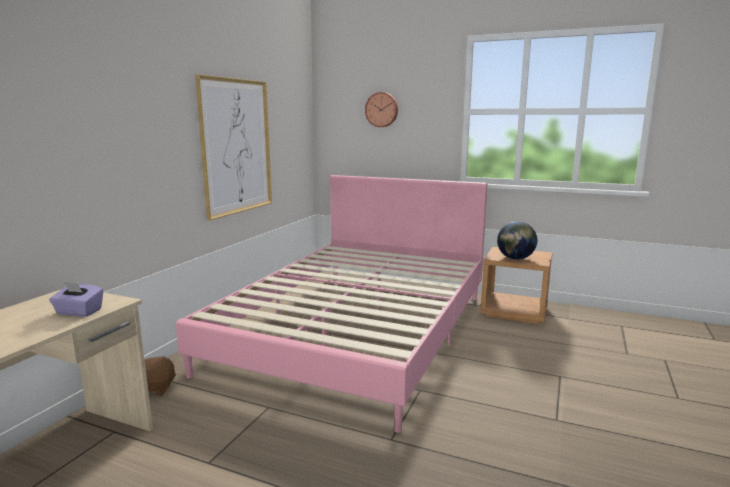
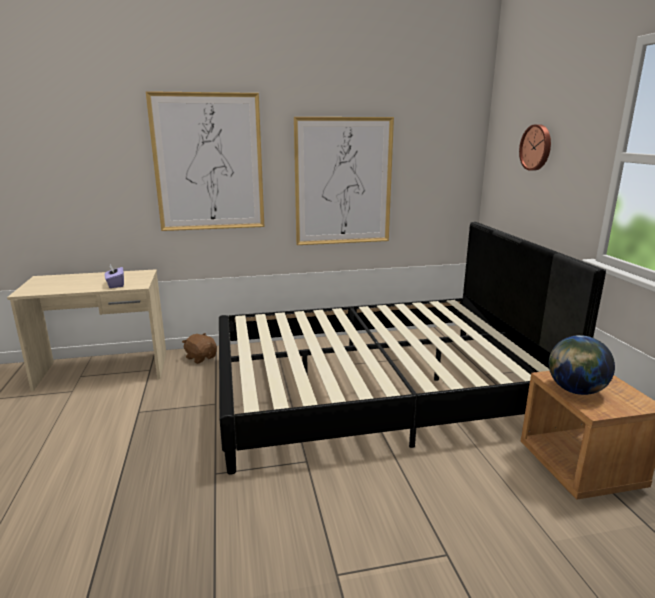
camera: 55 degrees right, 5 degrees up
pink bed [176,175,487,433] -> black bed [219,222,606,475]
none -> picture [146,91,264,231]

